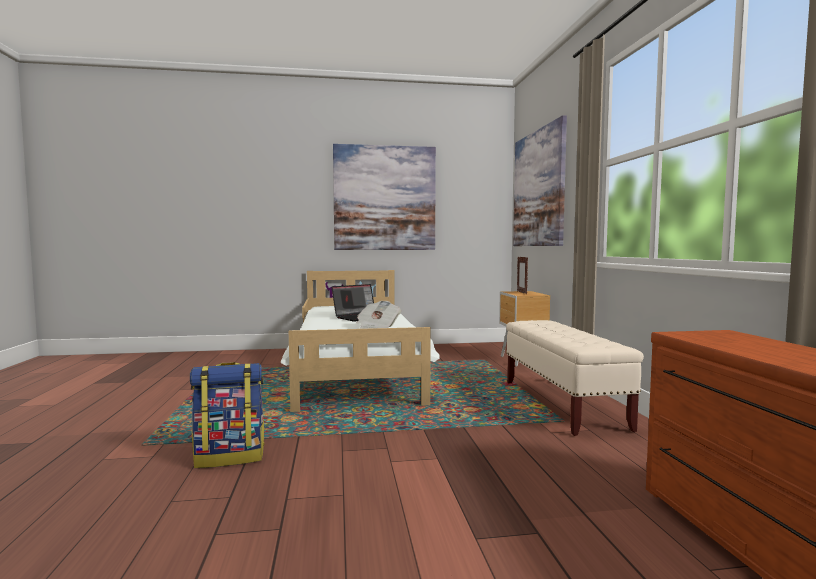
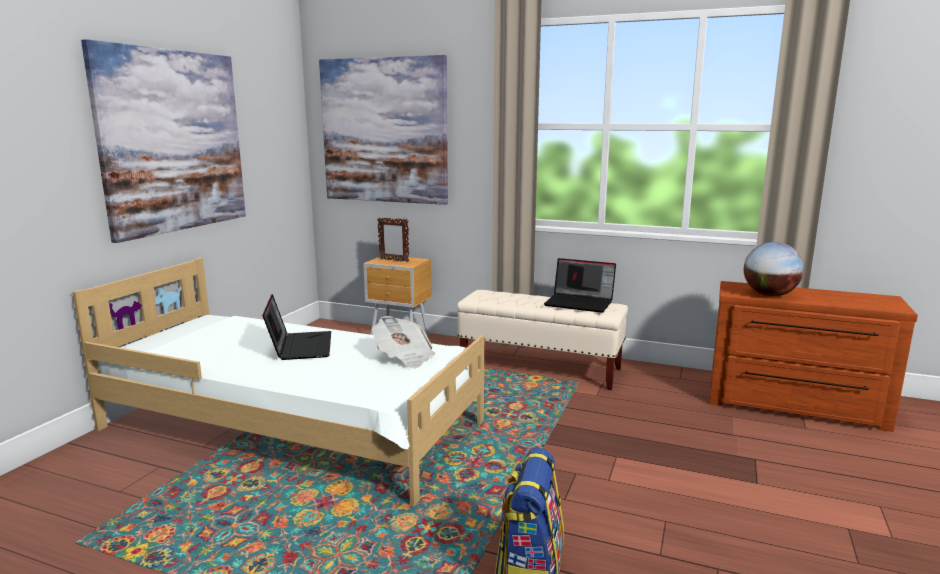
camera: 60 degrees left, 10 degrees up
none -> laptop [544,258,616,313]
none -> globe [744,242,804,296]

